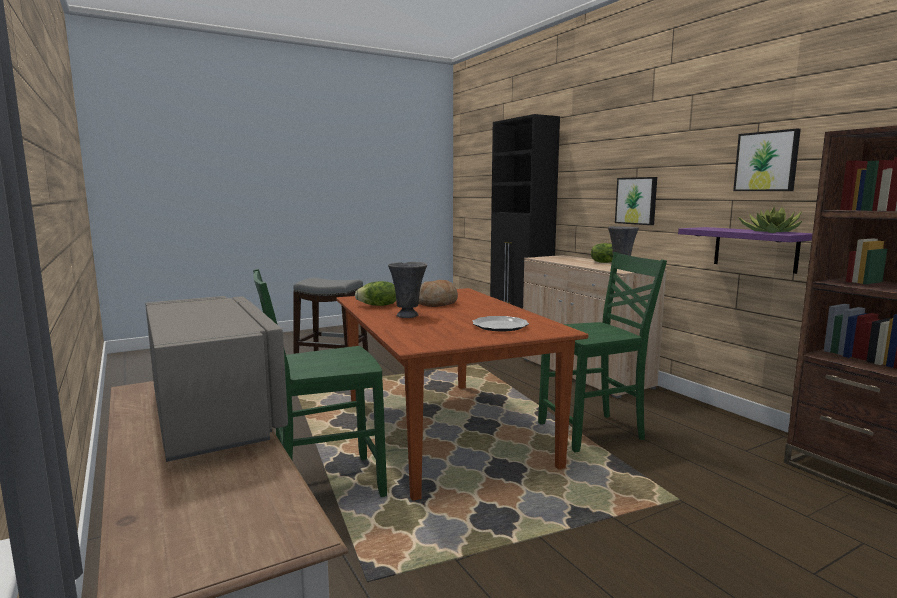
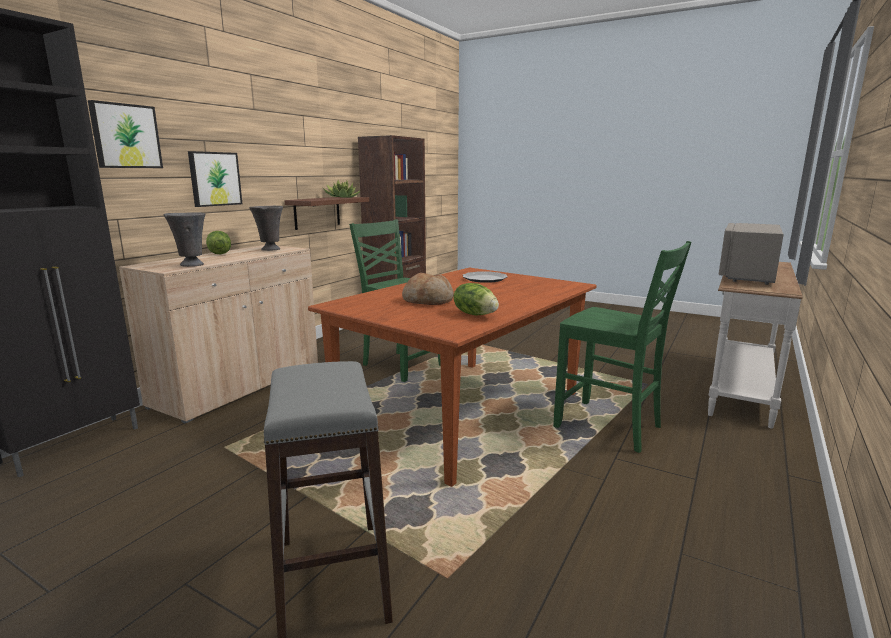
camera: 120 degrees left, 5 degrees up
grey vase [388,262,427,318] -> grey vase moved to [164,212,206,267]
purple shelf [678,227,813,274] -> brown shelf [284,197,369,230]
picture [733,129,801,191] -> picture moved to [88,100,163,168]

